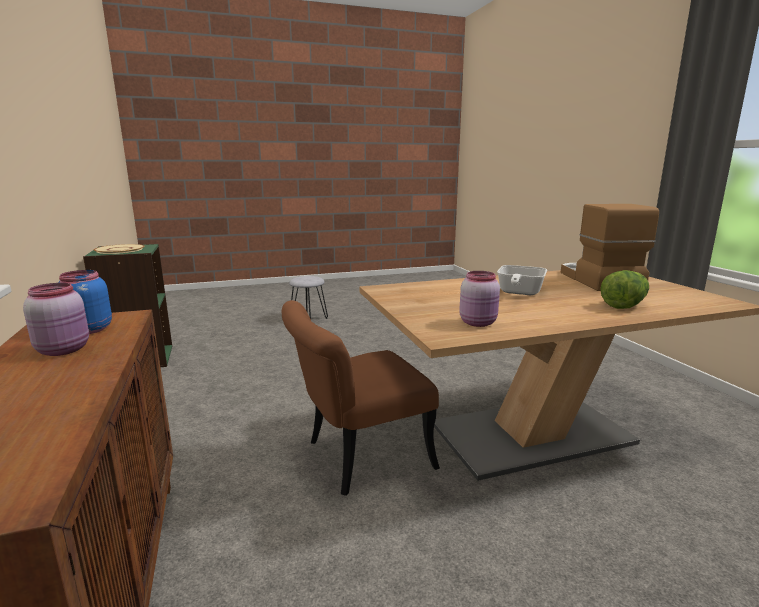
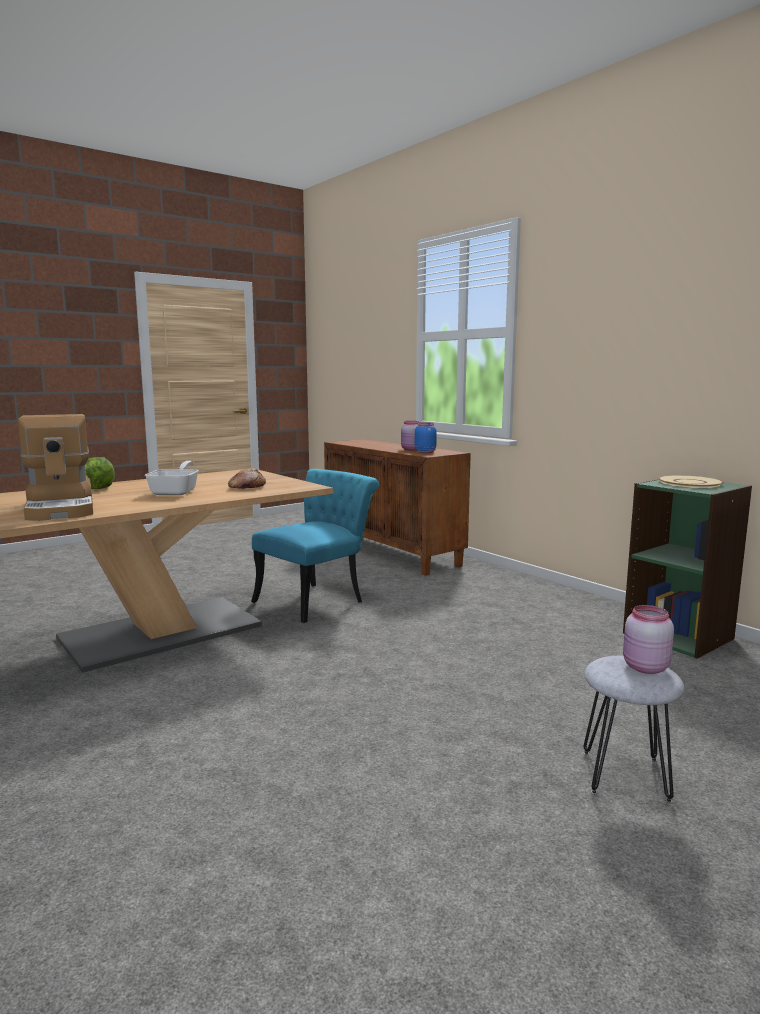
camera: 160 degrees right, 5 degrees down
brown chair [282,300,440,496] -> turquoise chair [251,469,379,623]
pink jar [459,271,500,327] -> pink jar moved to [623,605,674,674]
none -> bread [228,469,266,489]

